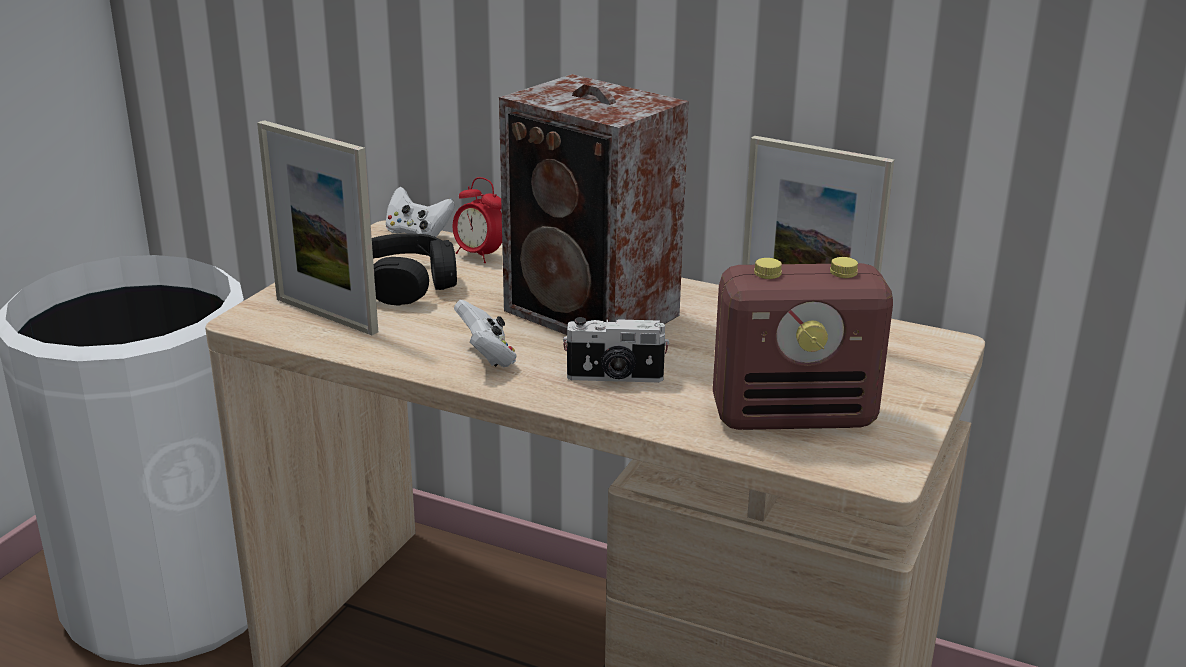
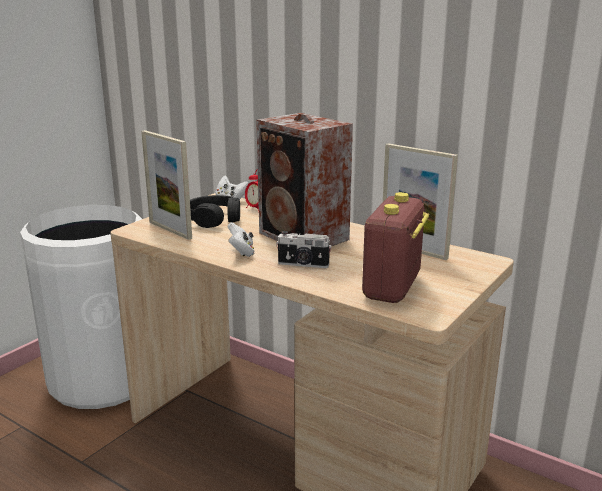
camera: 10 degrees right, 5 degrees down
radio [713,257,893,430] -> radio turned 105 degrees clockwise [362,192,429,303]

